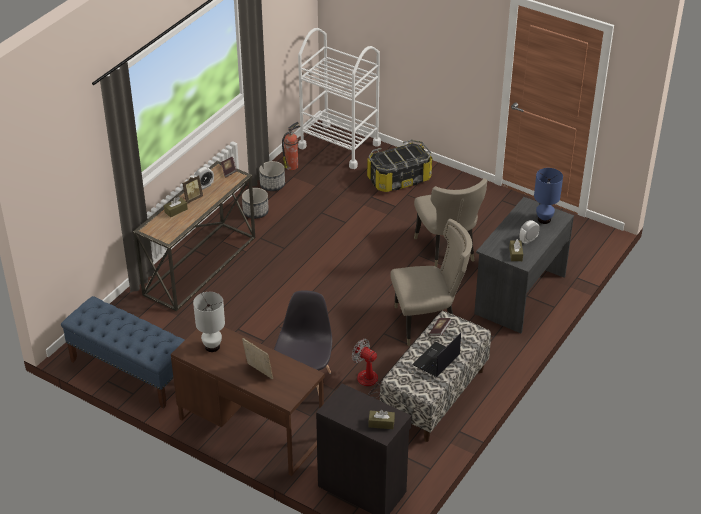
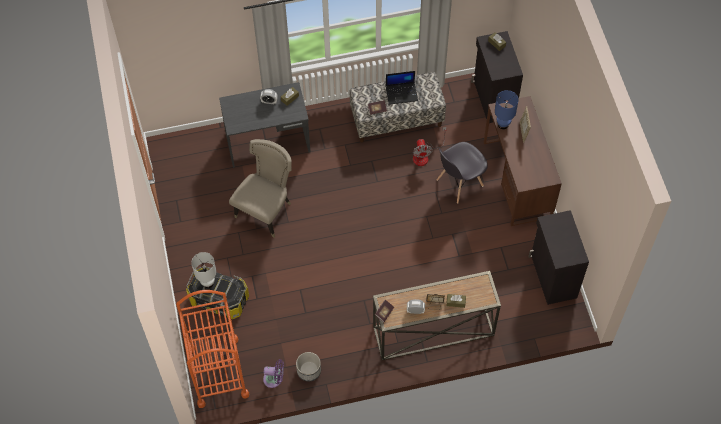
camera: 135 degrees left, 20 degrees up
blue bench [61,296,185,408] -> black cabinet [528,210,589,305]
white table lamp [193,292,225,352] -> white table lamp moved to [191,252,216,288]
planter [242,188,269,219] -> none
fire extinguisher [282,122,301,170] -> purple fan [263,359,284,388]
white cart [298,28,381,169] -> orange cart [176,290,249,408]
beige chair [390,219,472,346] -> none
blue table lamp [534,168,563,224] -> blue table lamp moved to [495,90,518,129]

